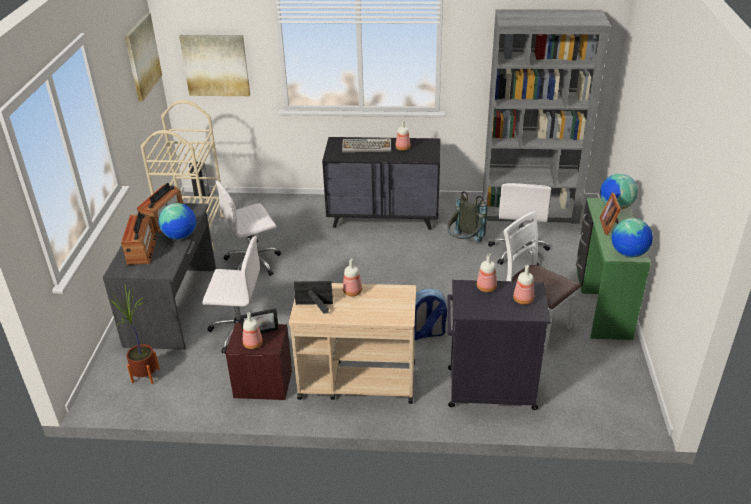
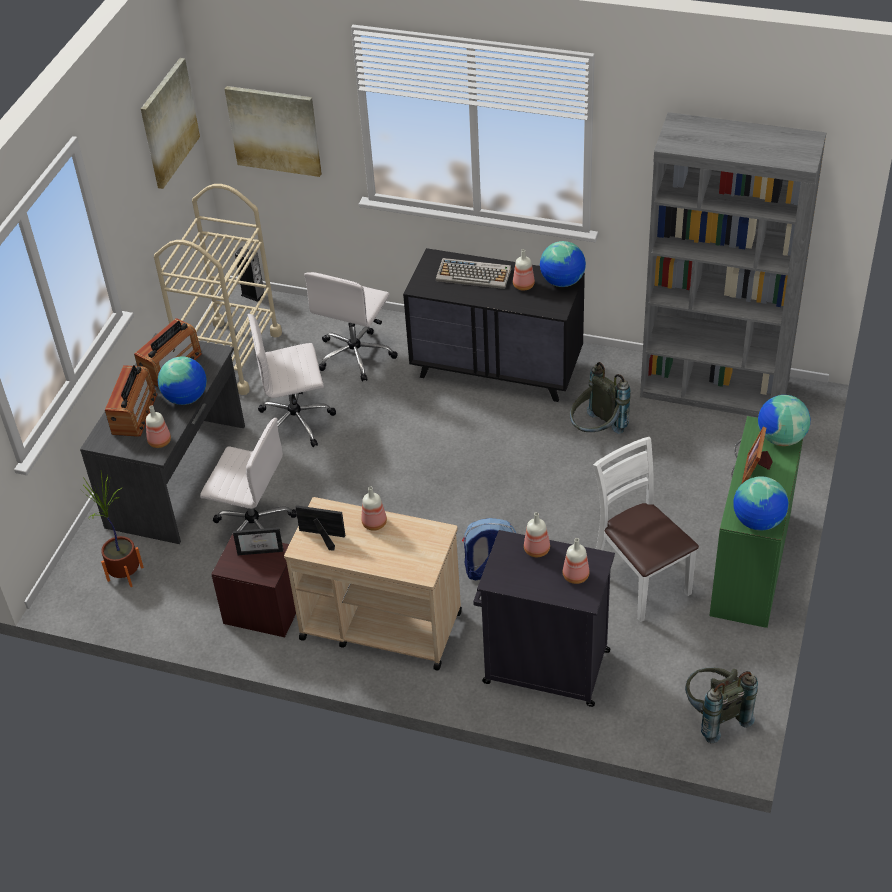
camera: 15 degrees right, 10 degrees up
bottle [243,312,263,349] -> bottle moved to [146,406,171,448]
white office chair [488,183,551,265] -> white office chair moved to [304,272,398,382]
none -> globe [540,241,586,287]
none -> grey backpack [685,668,758,743]

